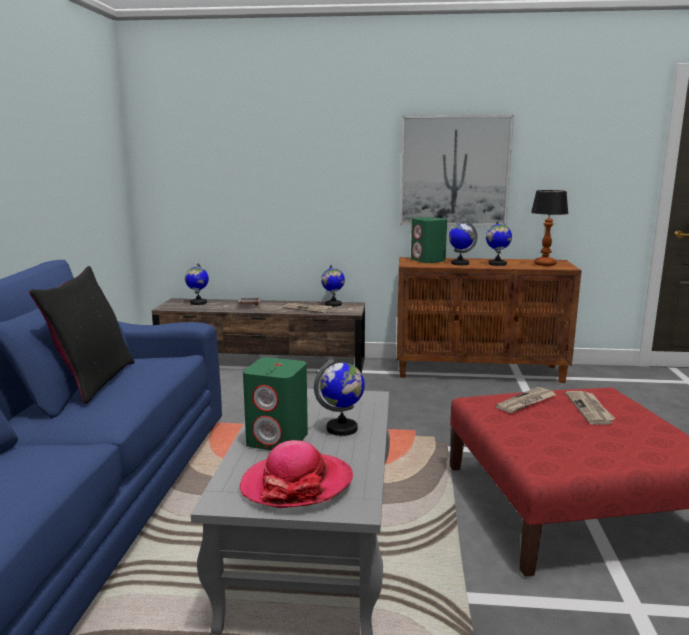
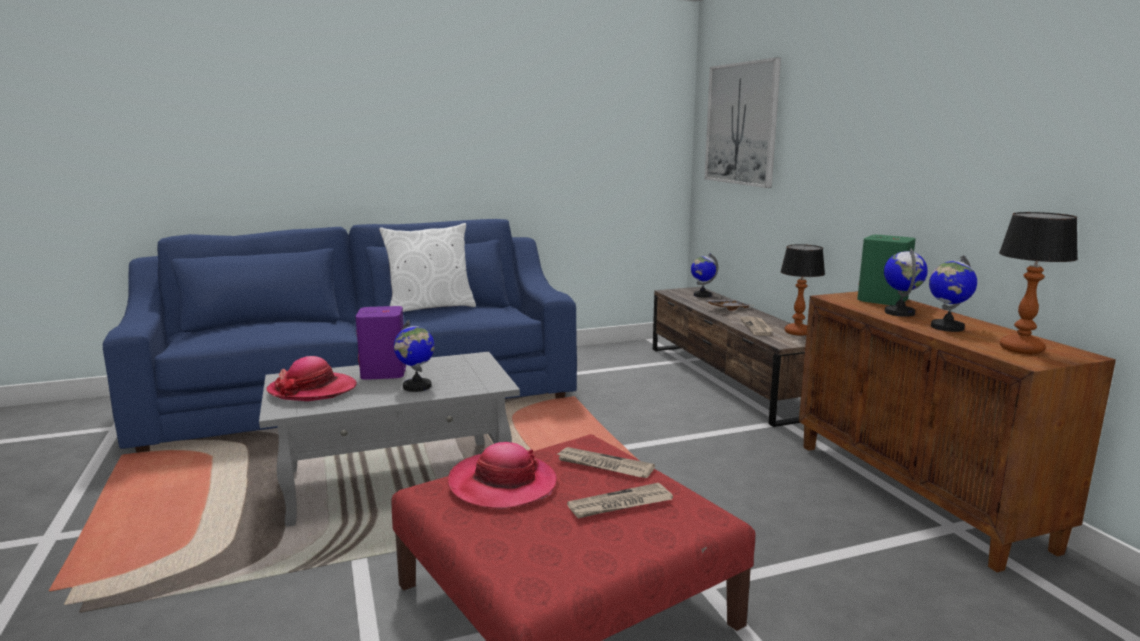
camera: 65 degrees right, 0 degrees up
black pillow [29,266,135,404] -> white pillow [379,223,476,312]
green speaker [243,357,308,451] -> purple speaker [356,306,406,380]
globe [321,264,345,307] -> table lamp [780,244,825,336]
picture [400,115,514,226] -> picture moved to [705,58,781,188]
none -> hat [448,442,557,509]

